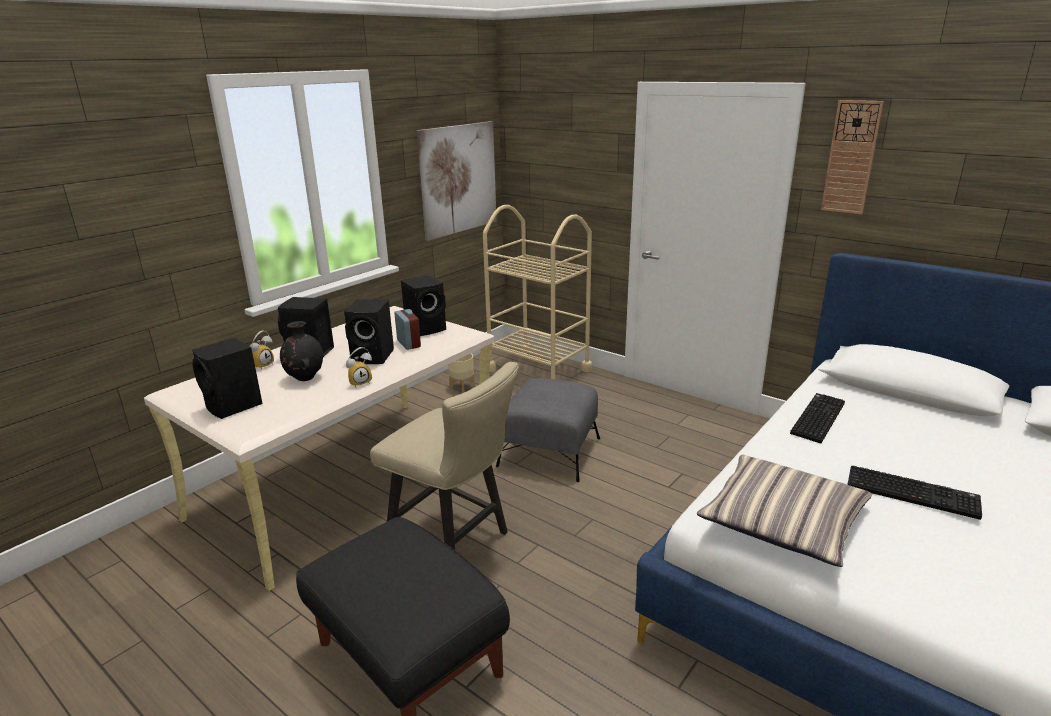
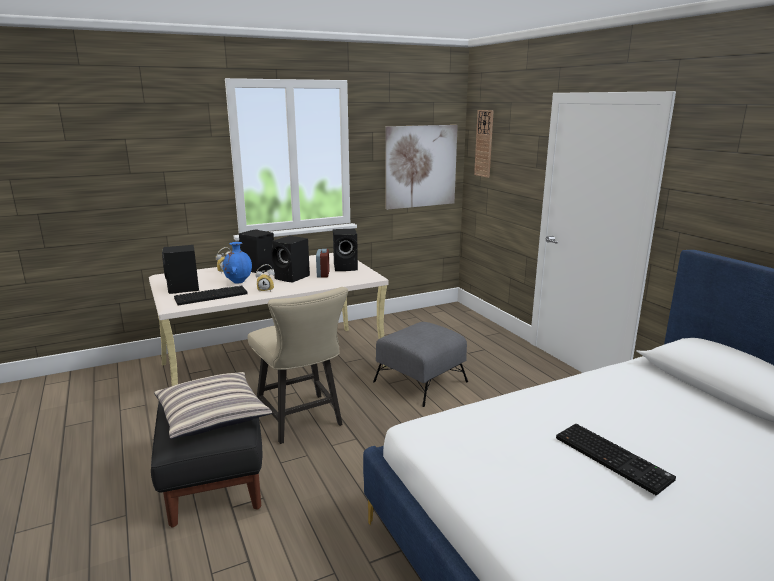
camera: 25 degrees right, 5 degrees down
black vase [280,321,323,381] -> blue vase [222,242,252,284]
beige planter [448,354,475,393] -> none
beige cart [483,205,592,379] -> none
pillow [697,455,872,567] -> pillow moved to [154,372,272,439]
keyboard [790,393,845,443] -> keyboard moved to [174,285,248,305]
wall clock [821,100,884,215] -> wall clock moved to [474,110,494,178]

